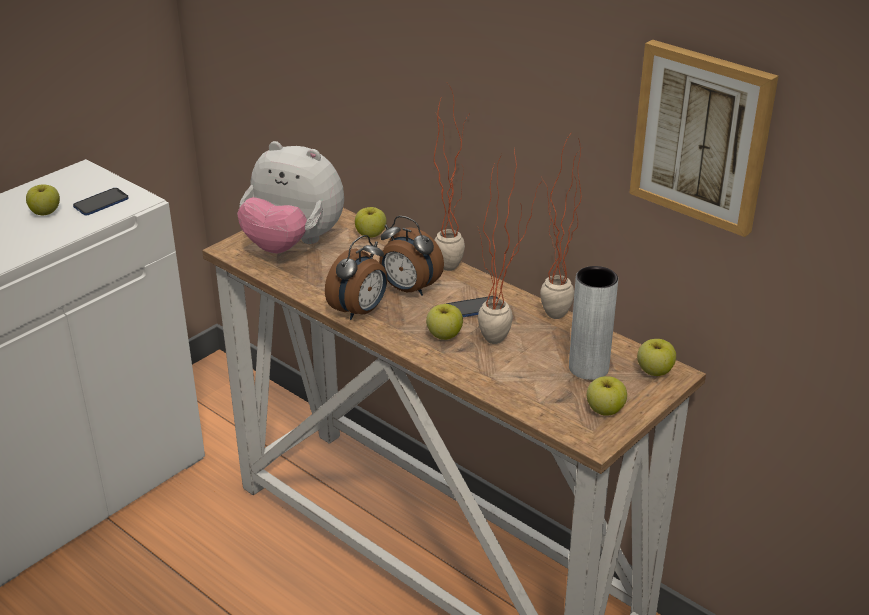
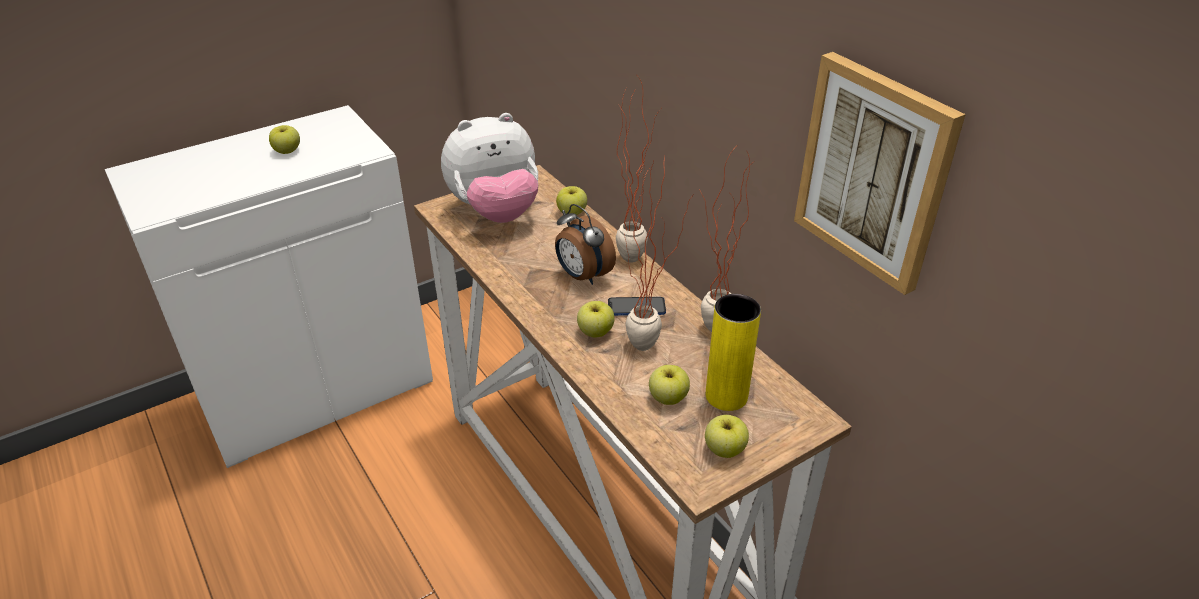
camera: 15 degrees right, 5 degrees up
phone [73,188,128,215] -> none
plush toy [237,141,344,254] -> plush toy turned 60 degrees counterclockwise [441,113,538,223]
alarm clock [325,235,387,320] -> none
grey vase [569,266,618,380] -> yellow vase [706,294,761,411]
apple [637,339,676,376] -> apple moved to [649,365,690,405]

